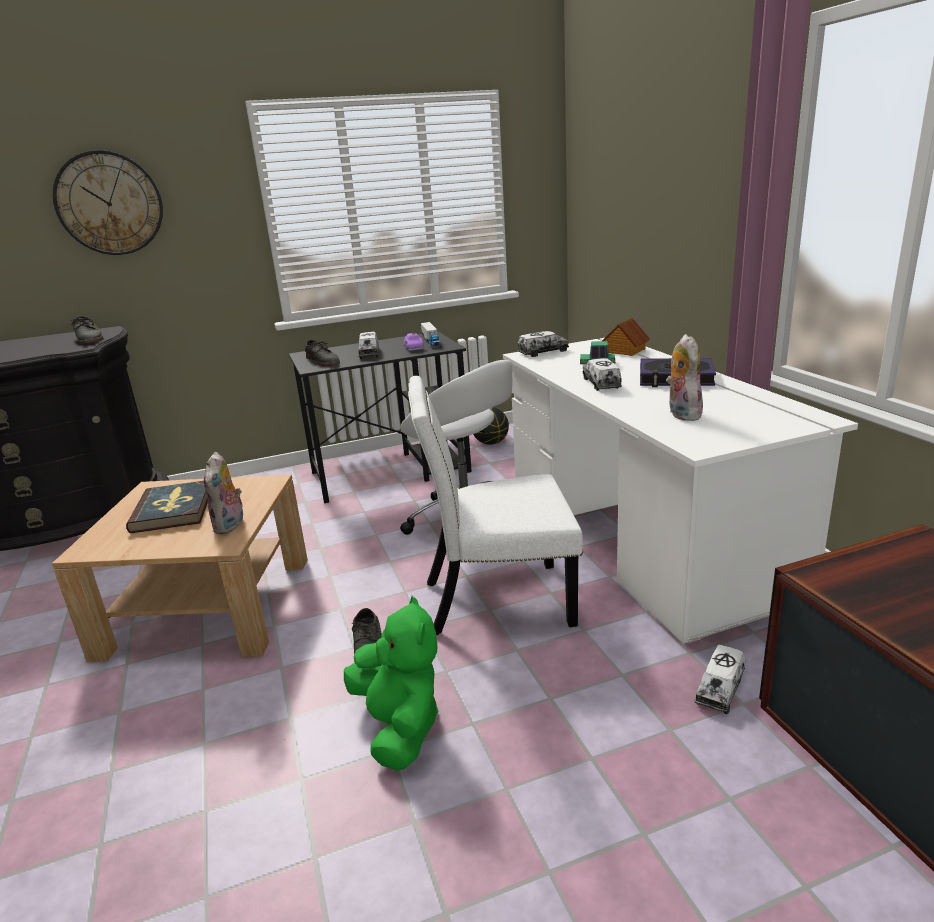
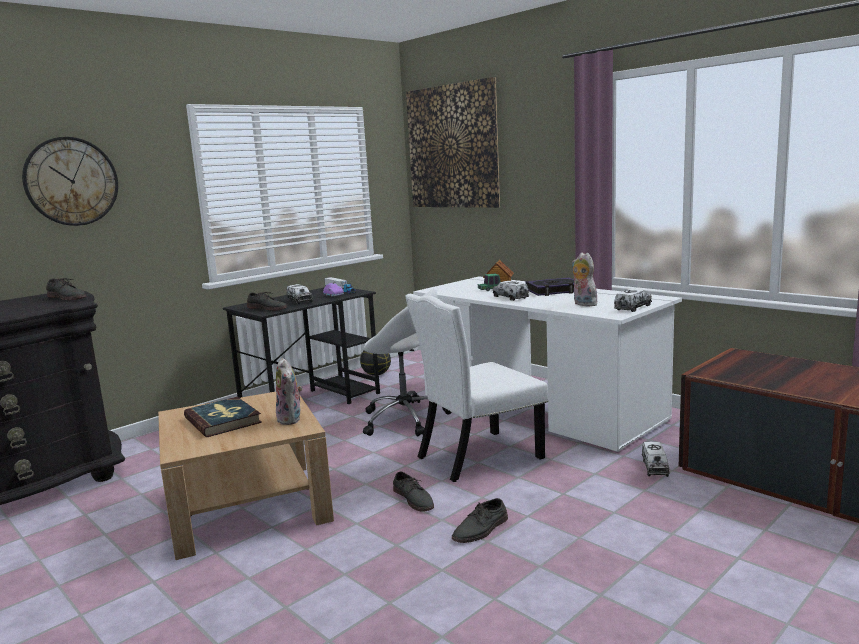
camera: 25 degrees left, 10 degrees down
green plush toy [344,596,439,770] -> grey shoe [452,498,508,543]
toy truck [518,331,569,357] -> toy truck moved to [614,289,652,312]
none -> picture [406,77,500,208]

